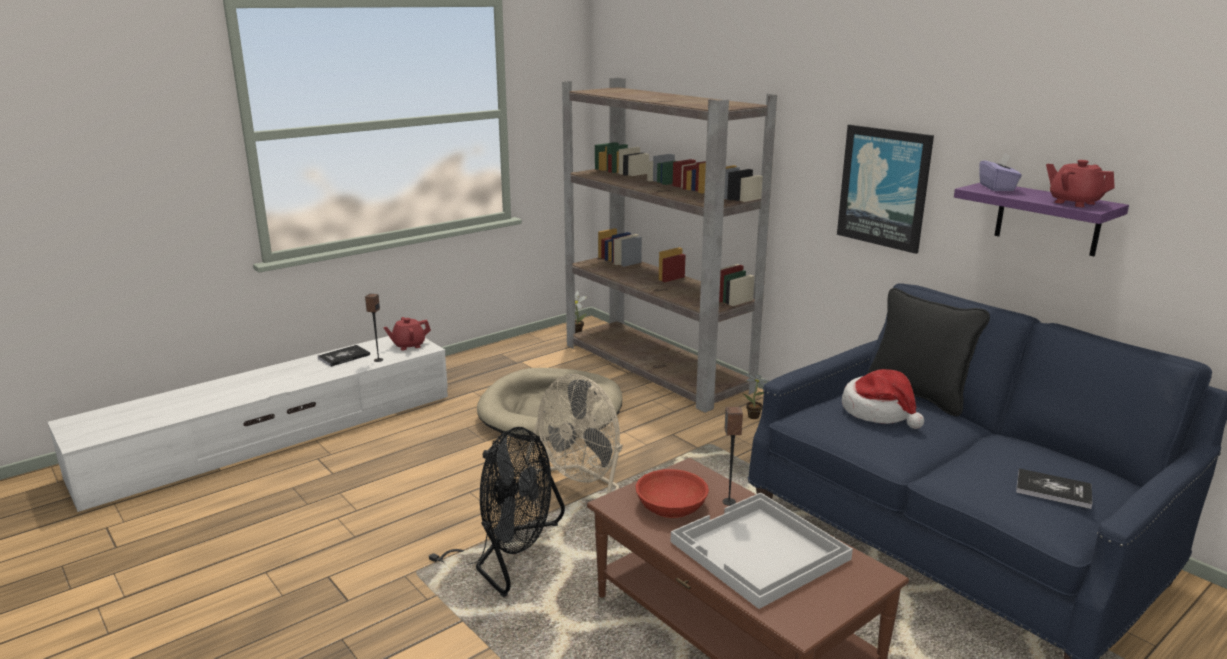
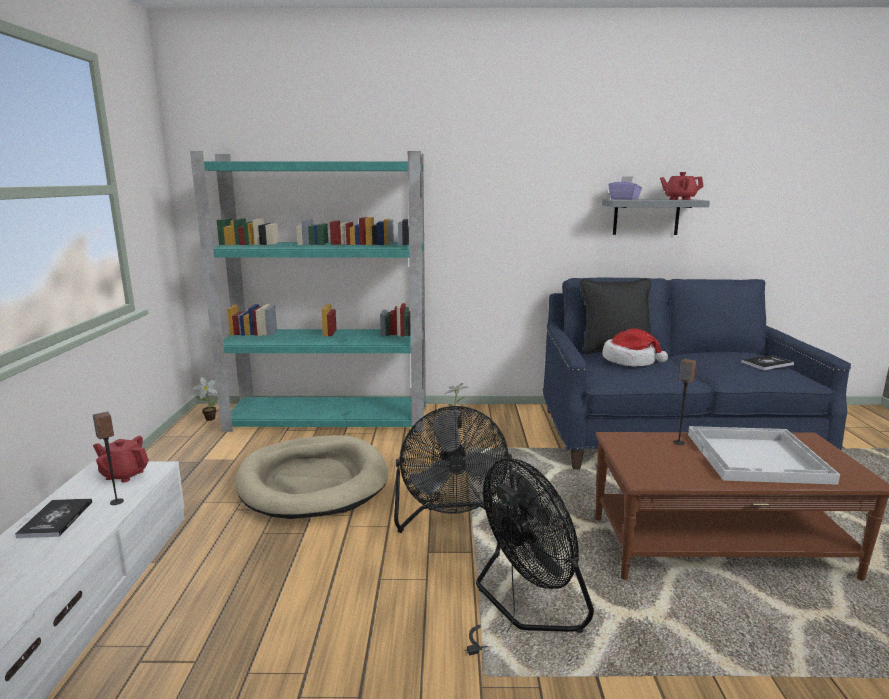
camera: 50 degrees left, 5 degrees down
red teapot [383,317,431,350] -> red teapot turned 90 degrees clockwise [93,436,149,483]
beige fan [526,374,623,494] -> black fan [394,406,517,533]
brown bookcase [562,78,777,413] -> turquoise bookcase [190,151,426,432]
red bowl [636,469,709,518] -> none
picture [837,125,934,254] -> none
purple shelf [954,183,1129,256] -> grey shelf [602,199,710,235]

